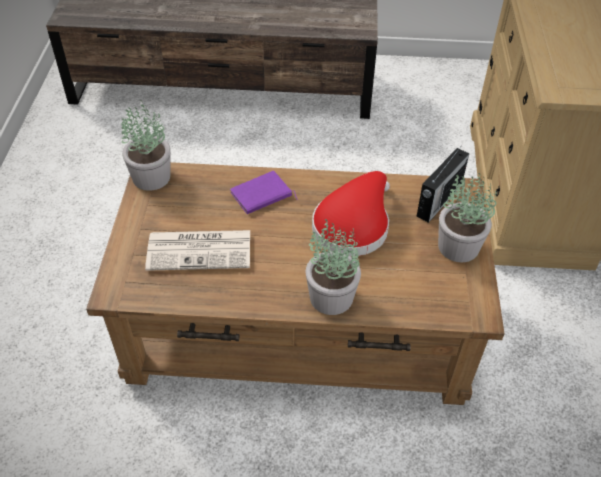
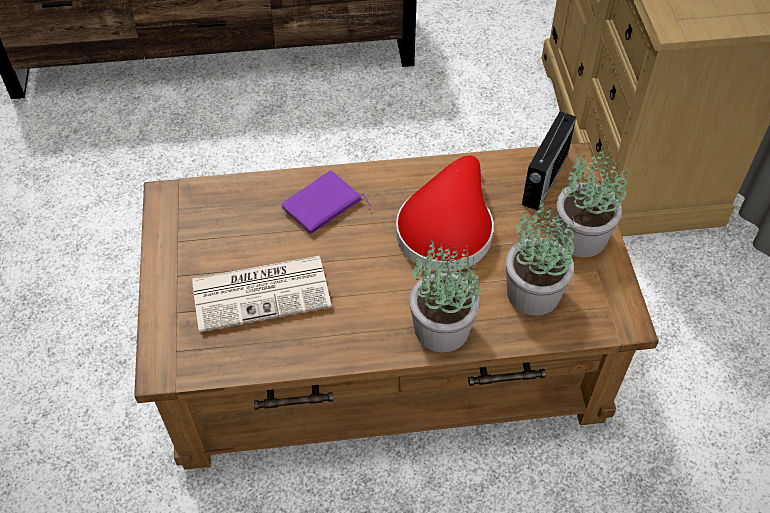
camera: 10 degrees left, 5 degrees up
potted plant [121,100,171,191] -> potted plant moved to [506,200,574,316]

